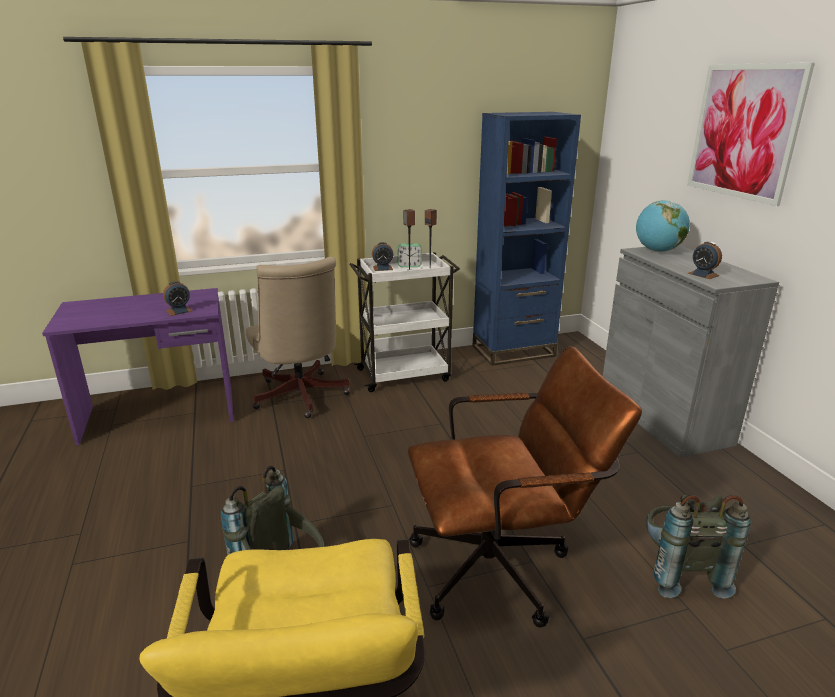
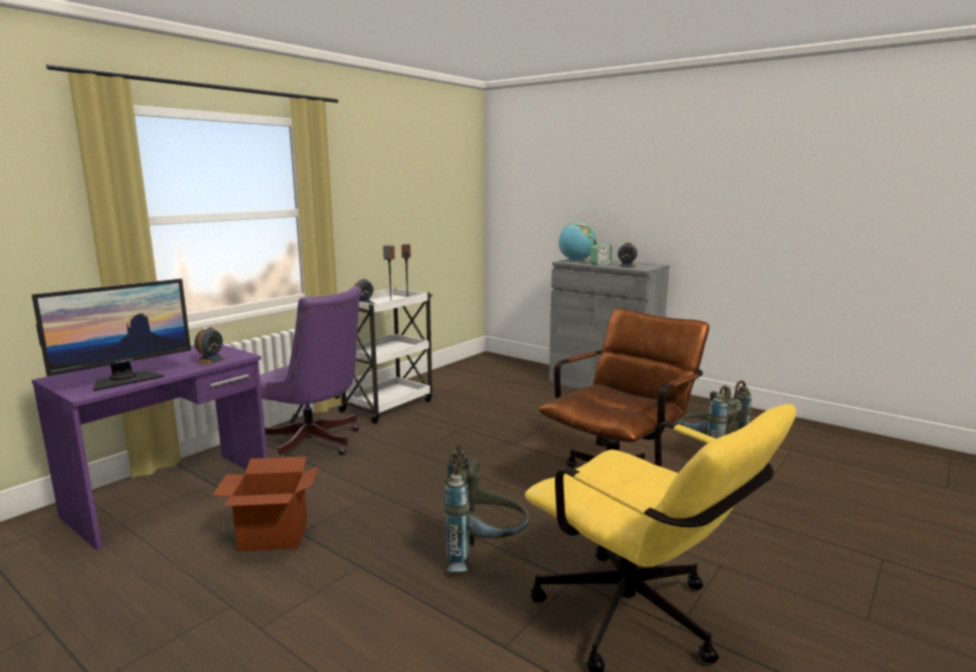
camera: 35 degrees left, 10 degrees down
beige office chair [246,256,350,418] -> purple office chair [260,286,362,458]
alarm clock [398,244,422,267] -> alarm clock moved to [590,244,612,265]
blue bookcase [473,112,581,366] -> none
picture [687,63,815,206] -> none
none -> monitor [31,279,191,391]
none -> cardboard box [212,456,319,552]

